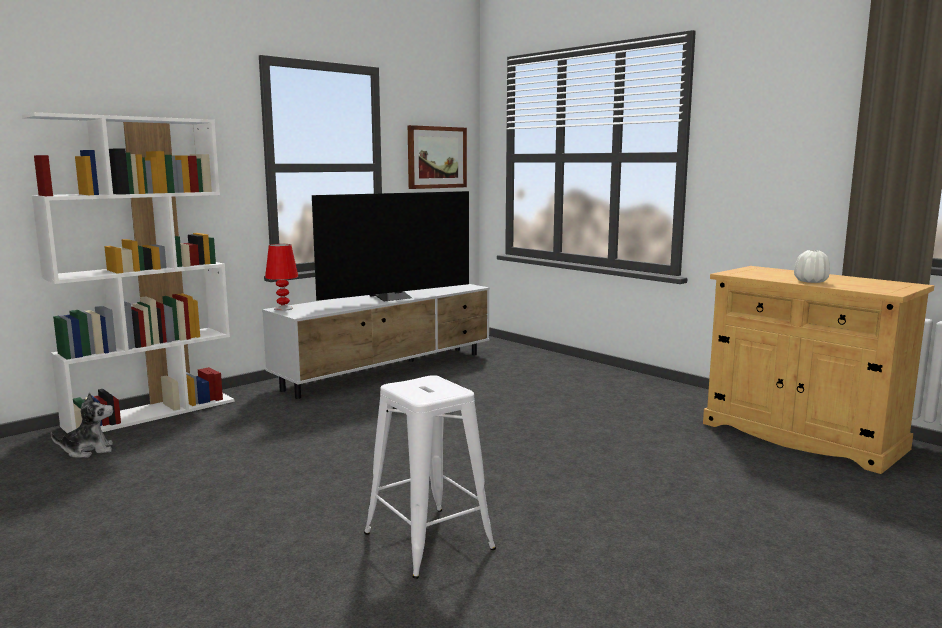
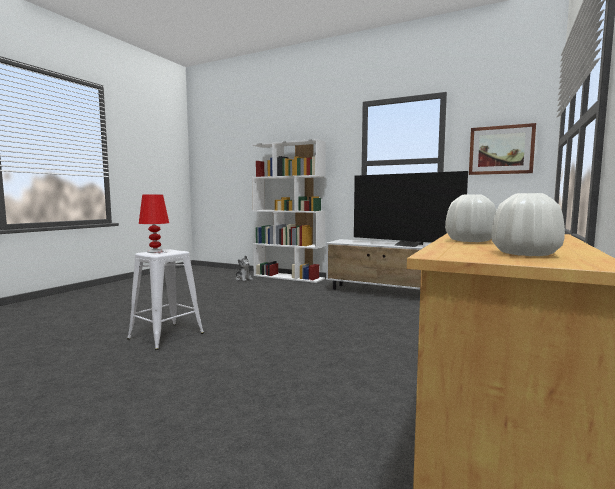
camera: 70 degrees right, 5 degrees down
red table lamp [265,244,298,311] -> red table lamp moved to [139,194,169,253]
none -> white vase [491,193,565,256]

